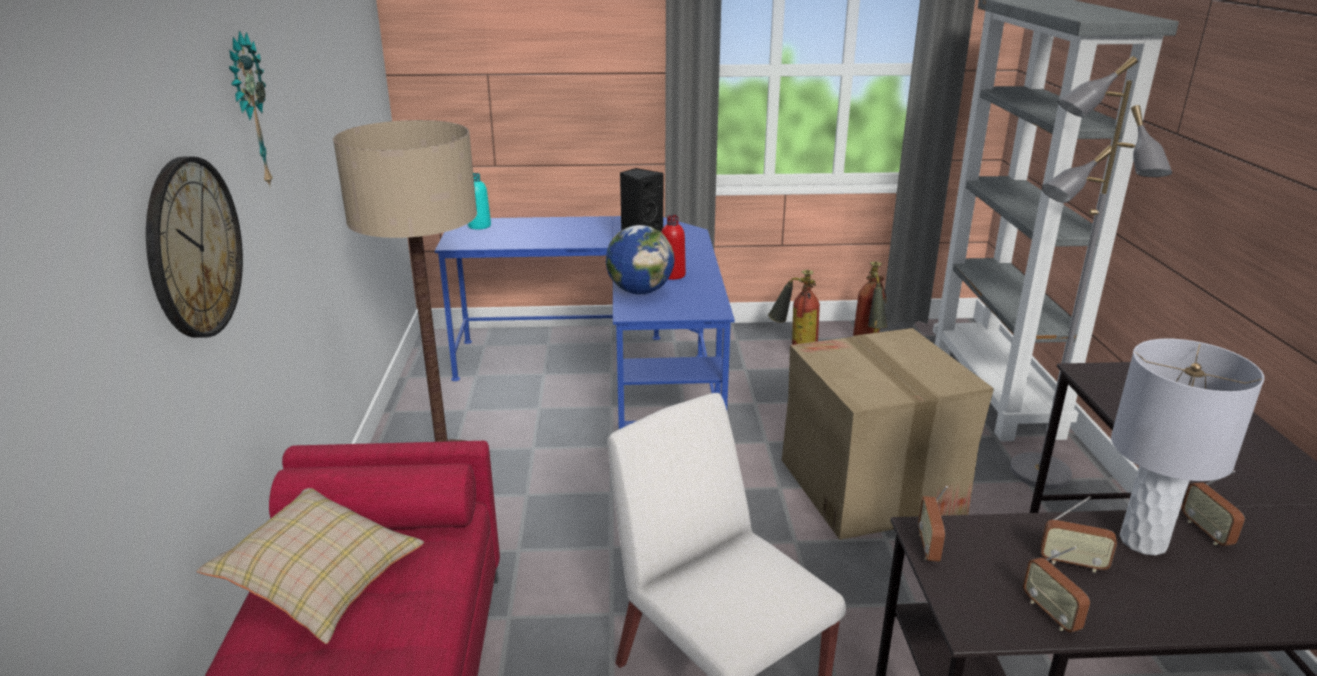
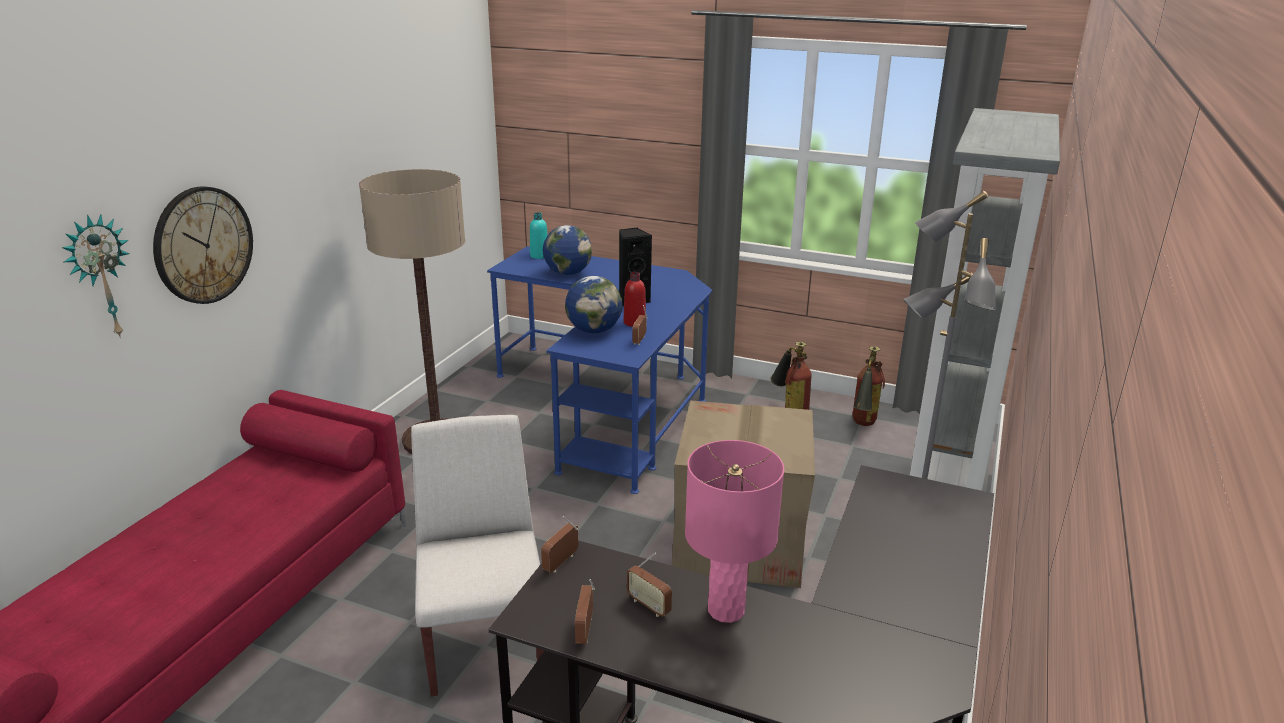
camera: 25 degrees right, 0 degrees up
beige pillow [197,488,424,644] -> none
wall clock [229,31,273,188] -> wall clock moved to [61,214,129,338]
grey table lamp [1111,338,1265,555] -> pink table lamp [685,440,784,623]
radio [1182,471,1245,546] -> radio moved to [632,305,648,345]
none -> globe [543,225,592,275]

